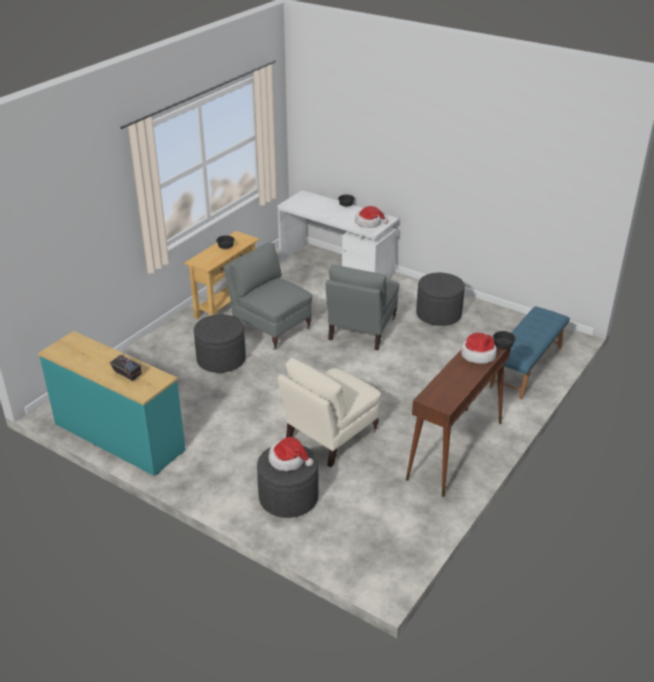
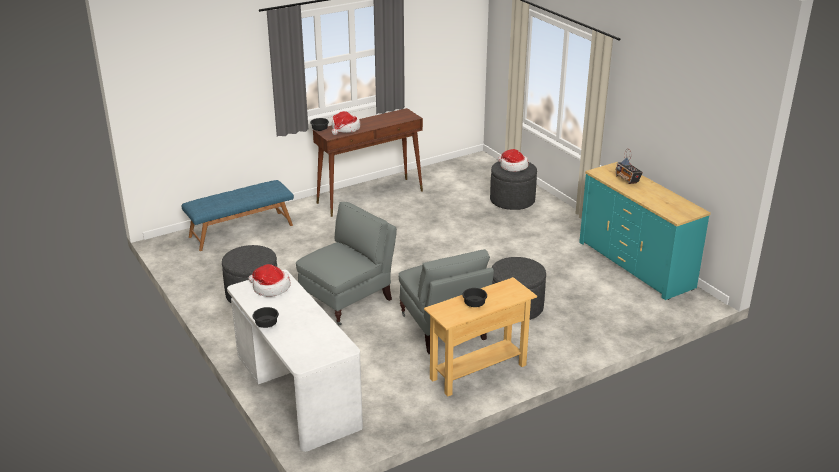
camera: 155 degrees left, 5 degrees down
beige armchair [278,358,381,468] -> none

